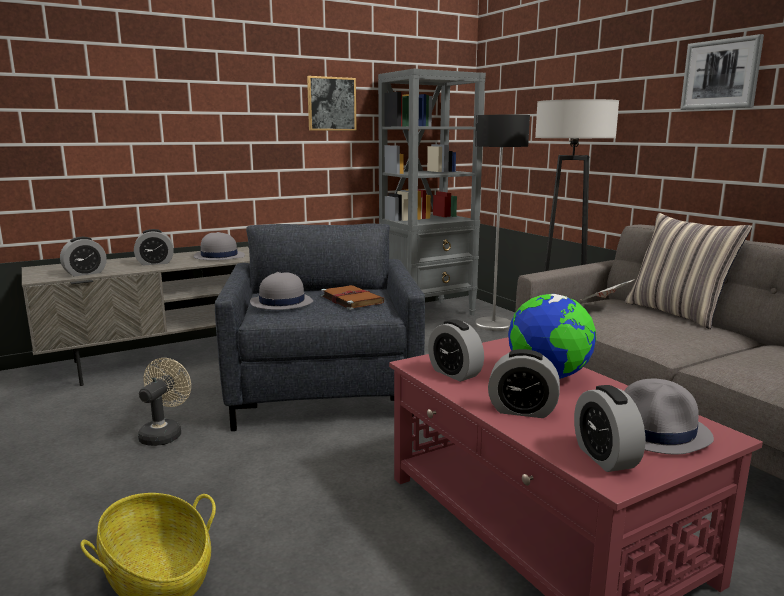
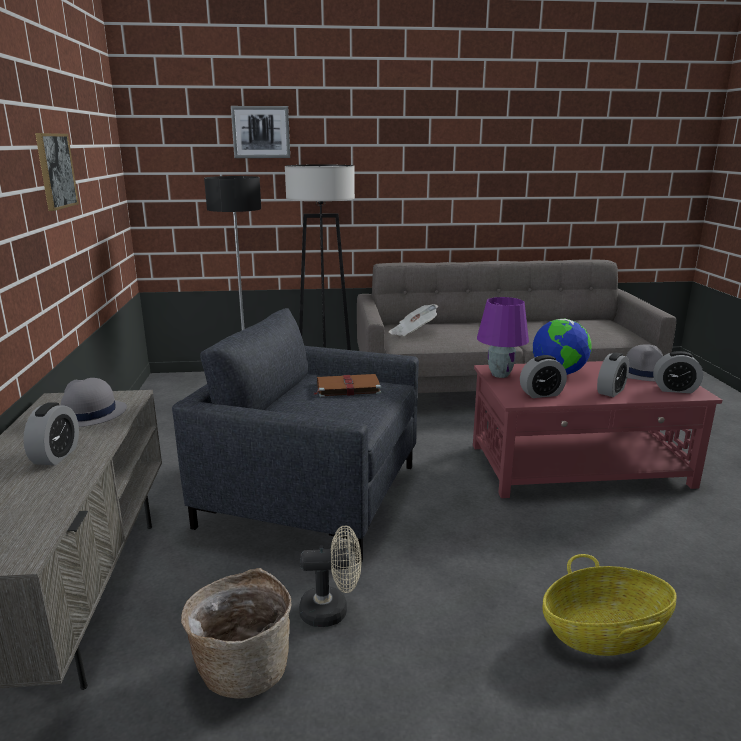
camera: 65 degrees left, 5 degrees up
alarm clock [60,237,107,276] -> none
beige fan [138,358,191,446] -> beige fan turned 135 degrees clockwise [299,525,361,627]
grey hat [250,272,313,310] -> none
grey bookcase [378,69,486,315] -> none
pillow [625,213,752,329] -> none
picture [680,34,764,110] -> picture moved to [231,106,290,158]
none -> basket [181,568,292,699]
none -> purple table lamp [477,297,529,378]

